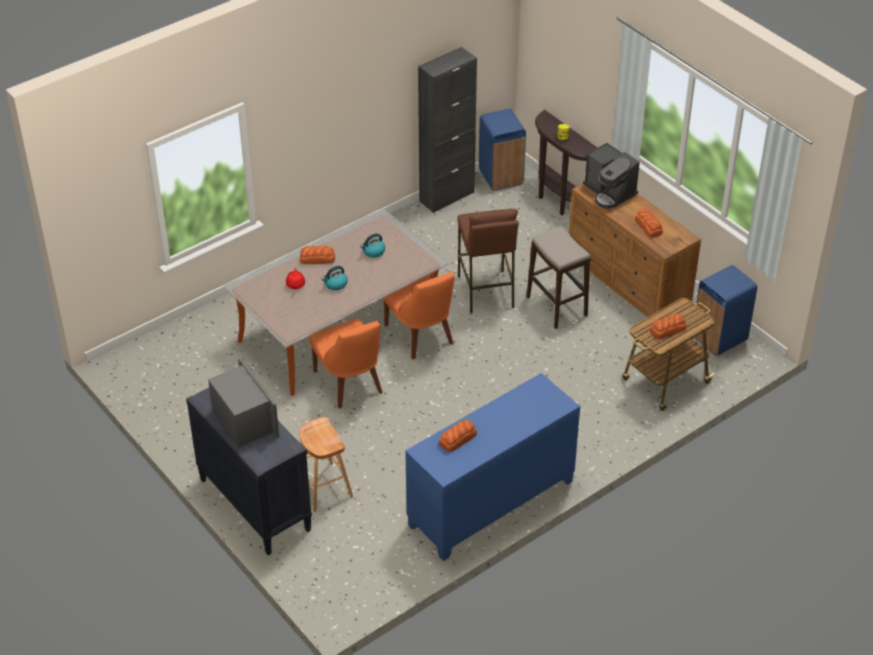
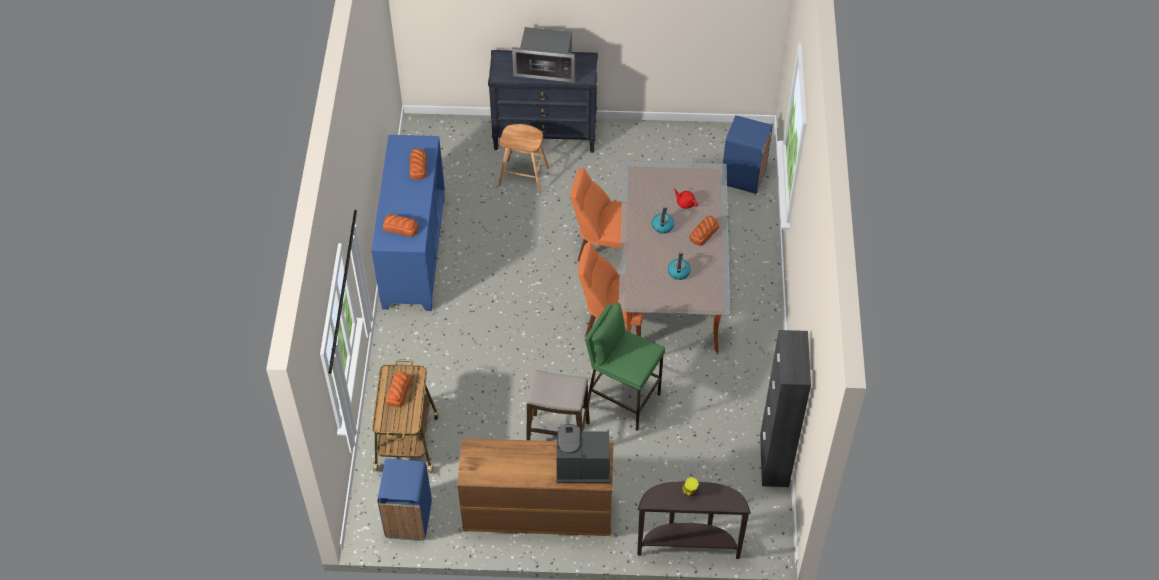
camera: 130 degrees right, 10 degrees up
brown stool [458,209,518,314] -> green stool [585,302,665,431]
blue trash can [479,109,526,191] -> blue trash can moved to [723,115,773,194]
bread [635,209,663,238] -> bread moved to [383,214,419,237]

